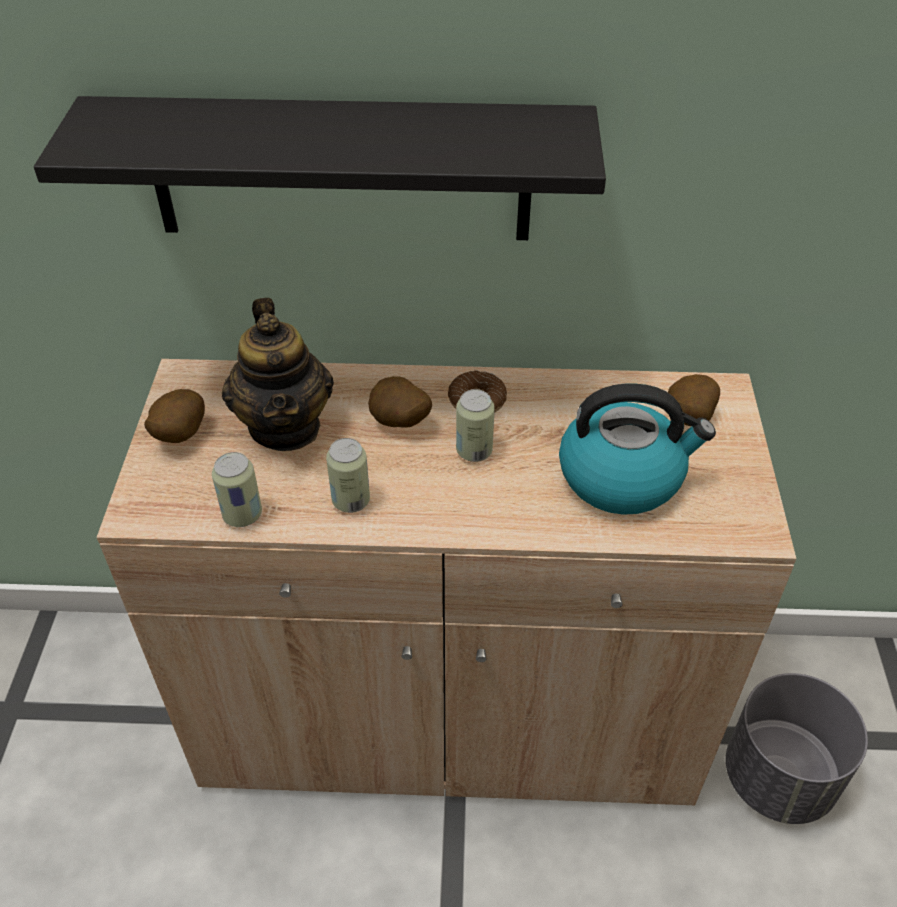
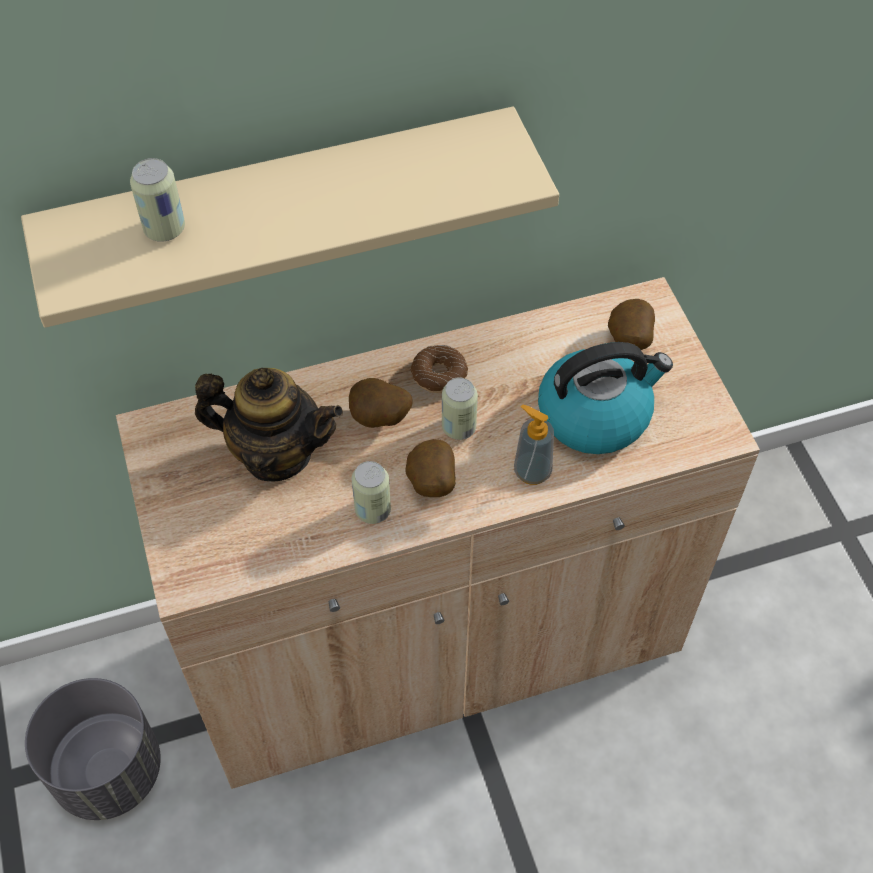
camera: 20 degrees left, 10 degrees up
black shelf [34,96,606,240] -> beige shelf [21,106,559,328]
potato [144,389,205,443] -> potato moved to [406,439,456,497]
can [212,452,262,527] -> can moved to [130,158,185,242]
teapot [222,298,334,451] -> teapot turned 45 degrees counterclockwise [195,368,343,482]
grey planter [726,673,868,824] -> grey planter moved to [25,678,161,820]
none -> soap dispenser [514,404,554,485]

